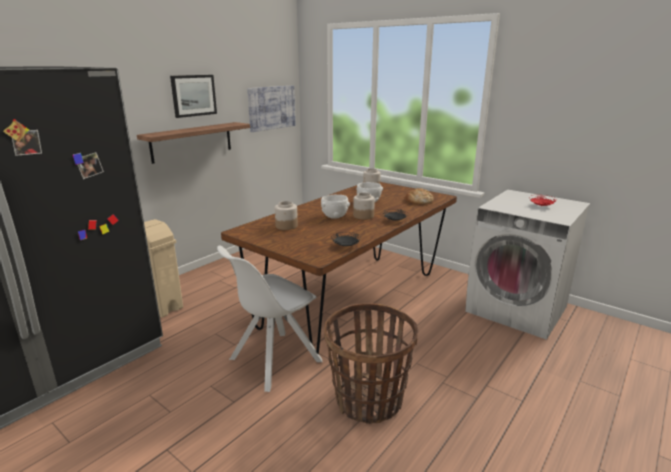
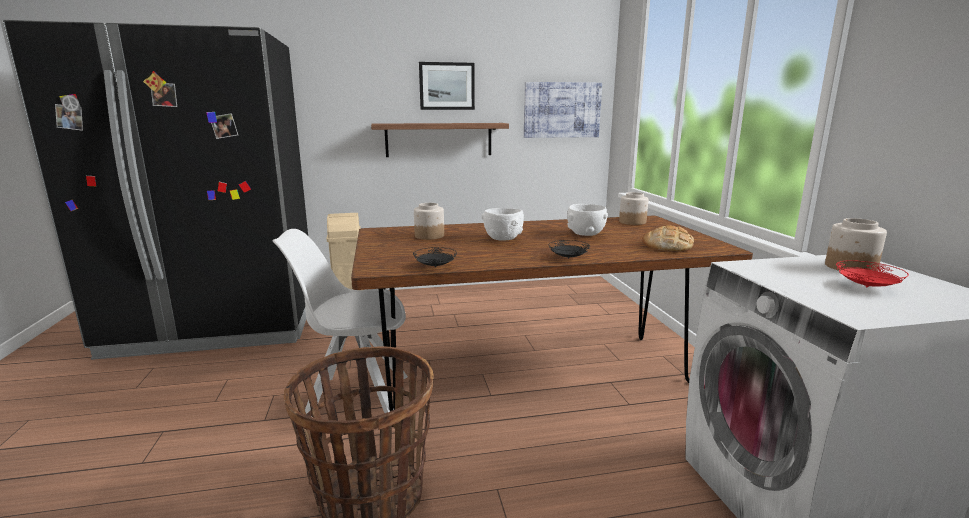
camera: 40 degrees right, 5 degrees down
jar [353,192,375,219] -> jar moved to [825,218,887,271]

